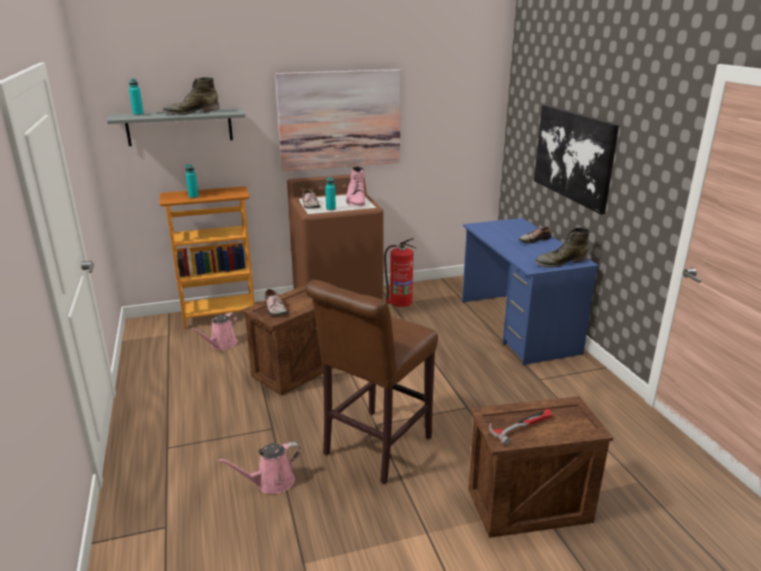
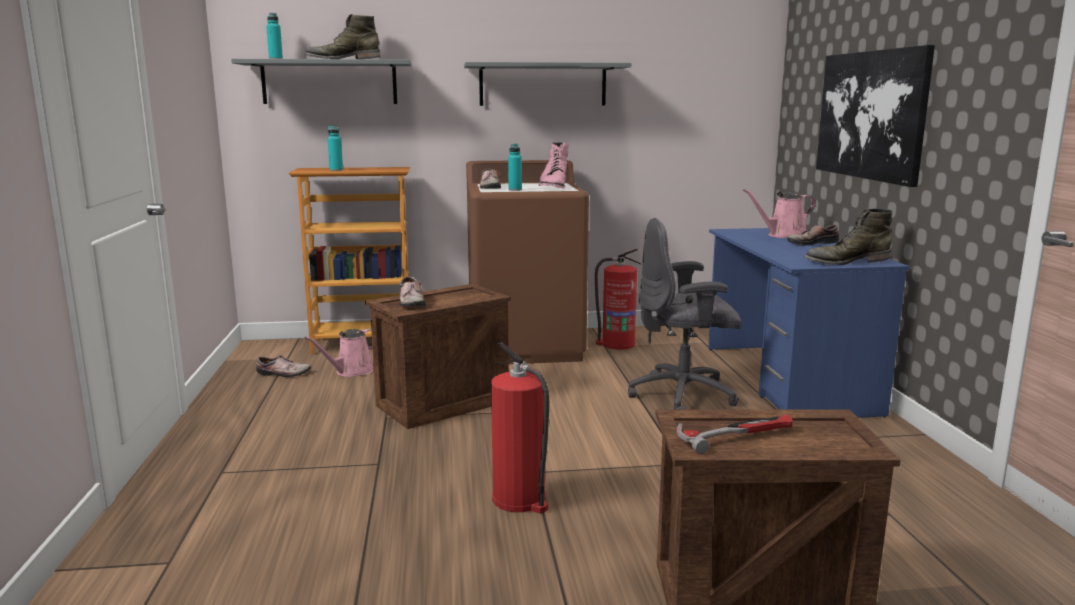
camera: 10 degrees right, 10 degrees down
pink watering can [218,442,301,493] -> pink watering can moved to [743,189,816,238]
picture [275,69,401,172] -> grey shelf [464,62,631,106]
brown stool [305,280,438,484] -> fire extinguisher [491,342,549,514]
none -> shoe [256,355,311,377]
none -> grey office chair [628,218,741,410]

